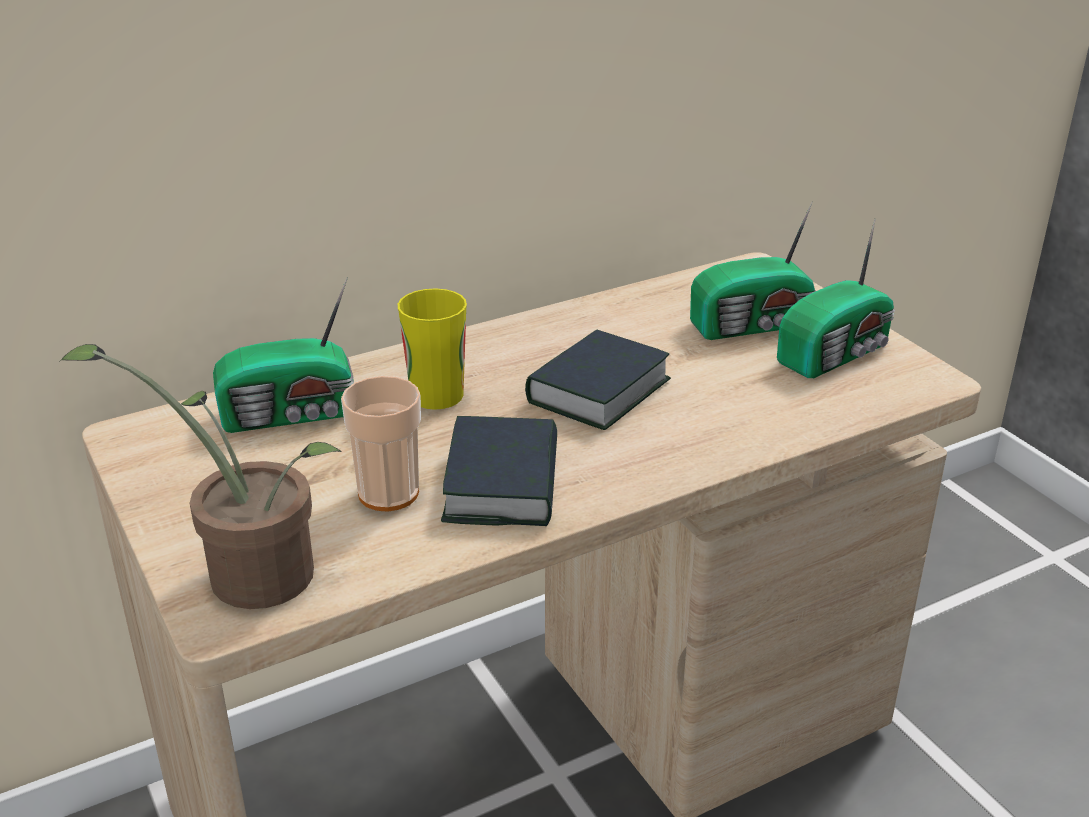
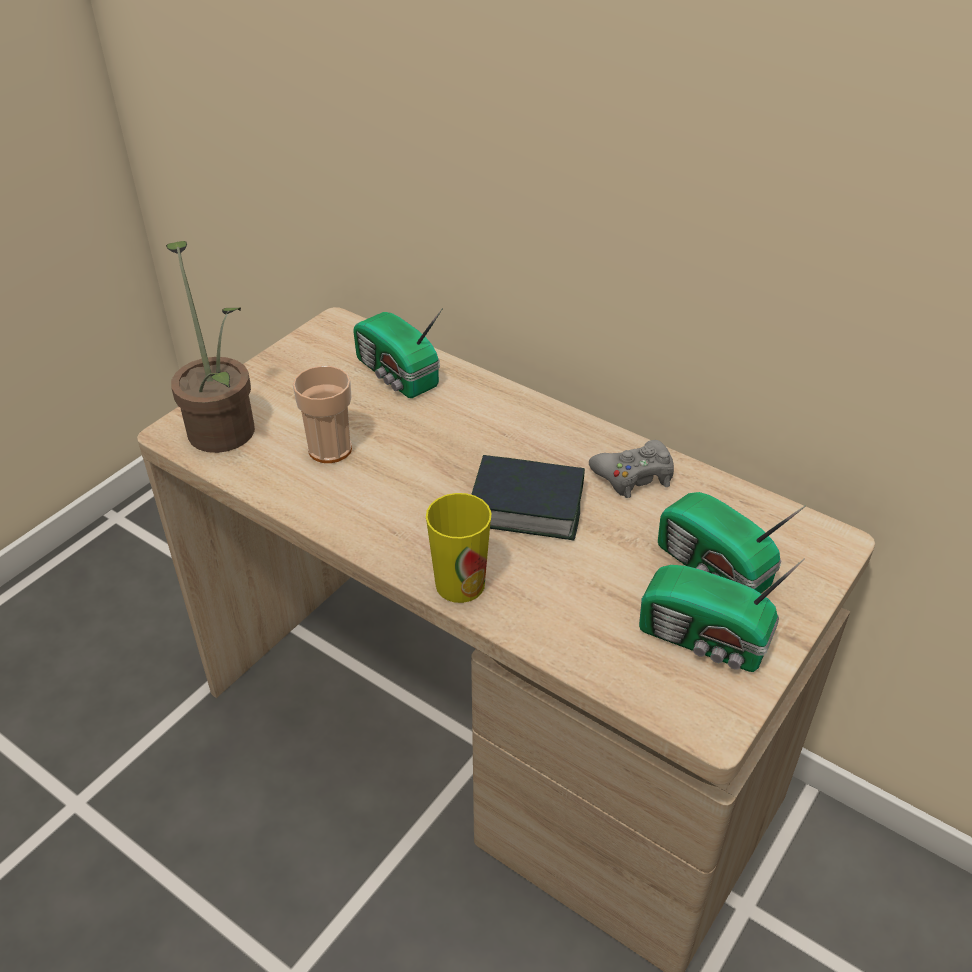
camera: 65 degrees right, 10 degrees up
cup [398,288,467,410] -> cup moved to [426,493,491,603]
book [441,416,557,526] -> none
none -> grey game controller [589,440,674,498]

